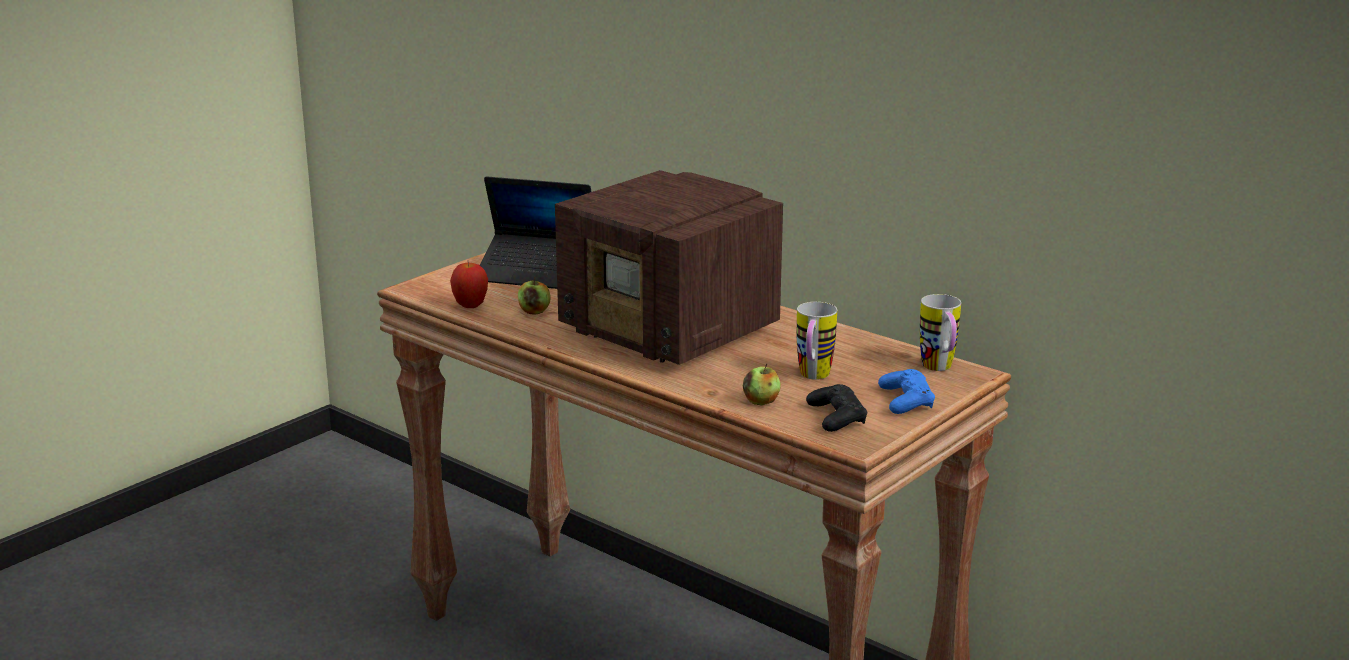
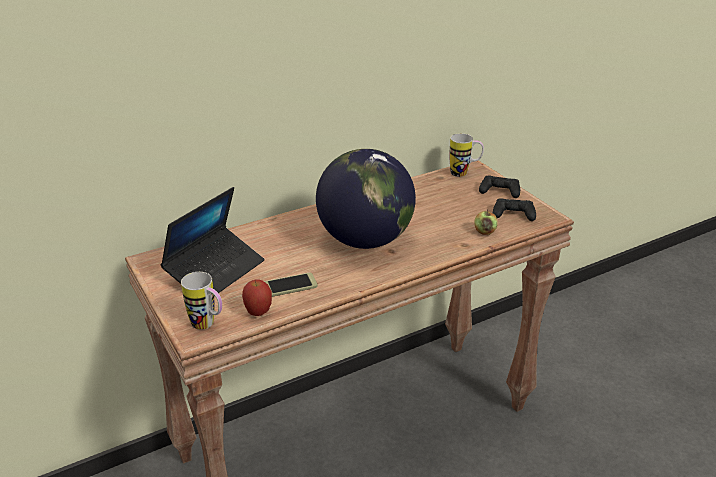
camera: 70 degrees left, 10 degrees up
apple [518,277,551,315] -> phone [264,273,318,297]
radio [555,170,783,365] -> globe [316,149,416,249]
mug [797,302,837,380] -> mug moved to [181,272,222,330]
blue game controller [878,369,935,414] -> black game controller [479,175,520,198]

